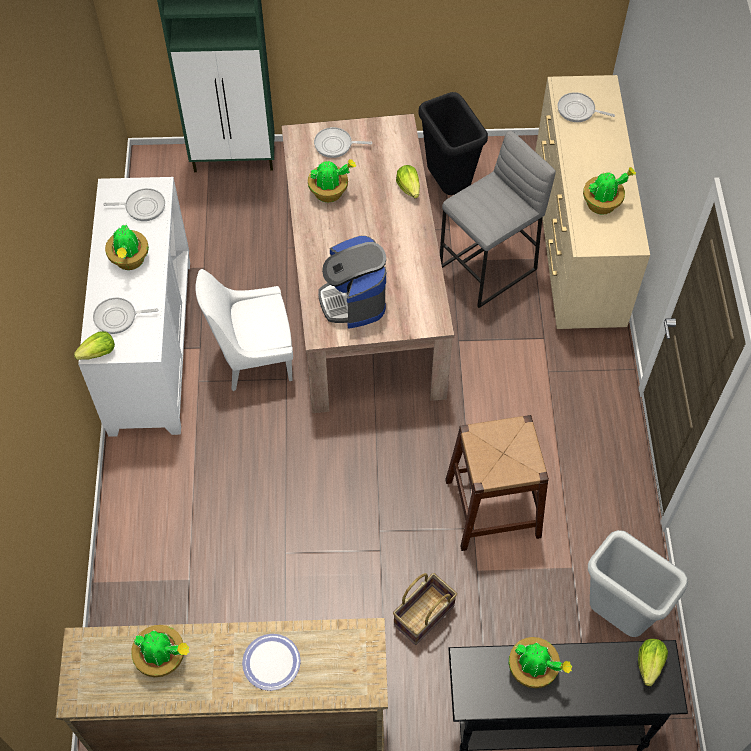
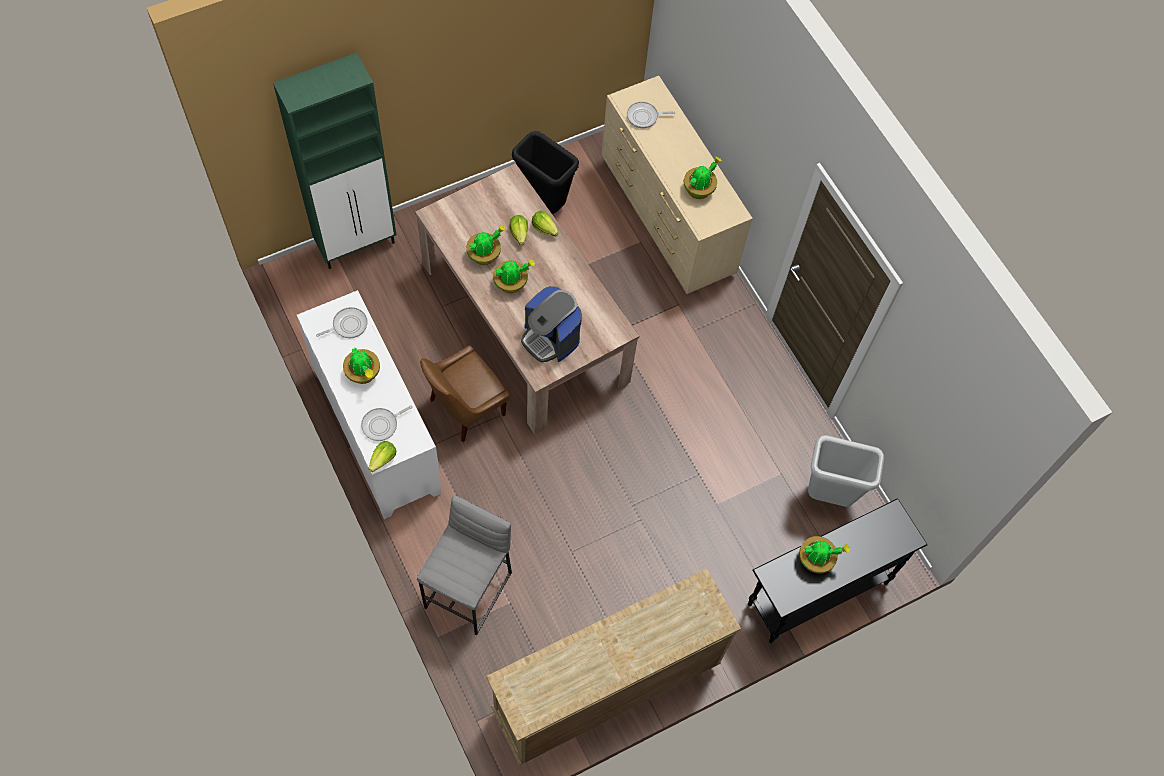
camera: 30 degrees left, 5 degrees up
potted plant [131,625,189,677] -> potted plant moved to [493,259,535,293]
white chair [195,269,293,391] -> brown chair [420,345,509,442]
plate [242,634,301,691] -> none
frying pan [314,127,372,158] -> none
basket [393,573,457,645] -> none
grey stool [440,130,556,308] -> grey stool moved to [417,495,512,635]
brown stool [445,415,549,551] -> none
lettuce [638,639,668,686] -> lettuce moved to [509,215,528,245]

